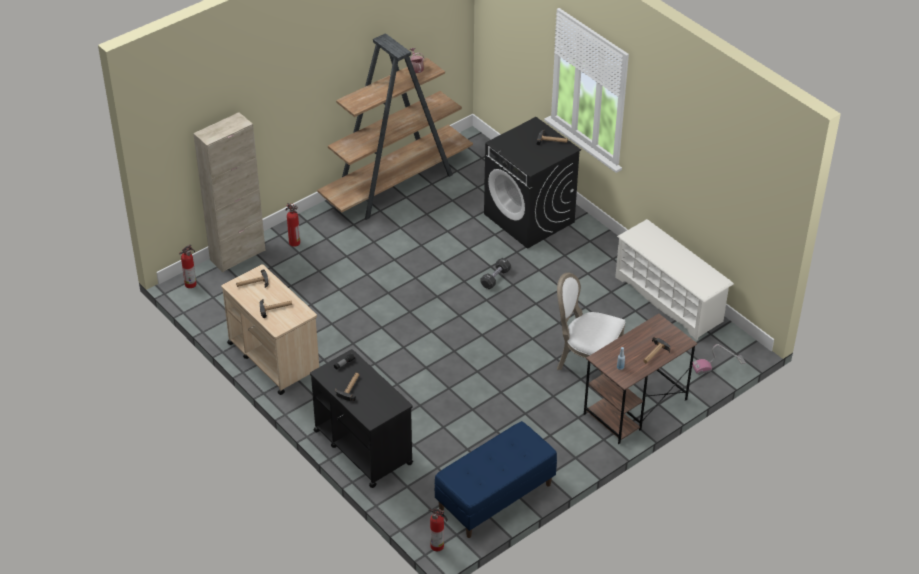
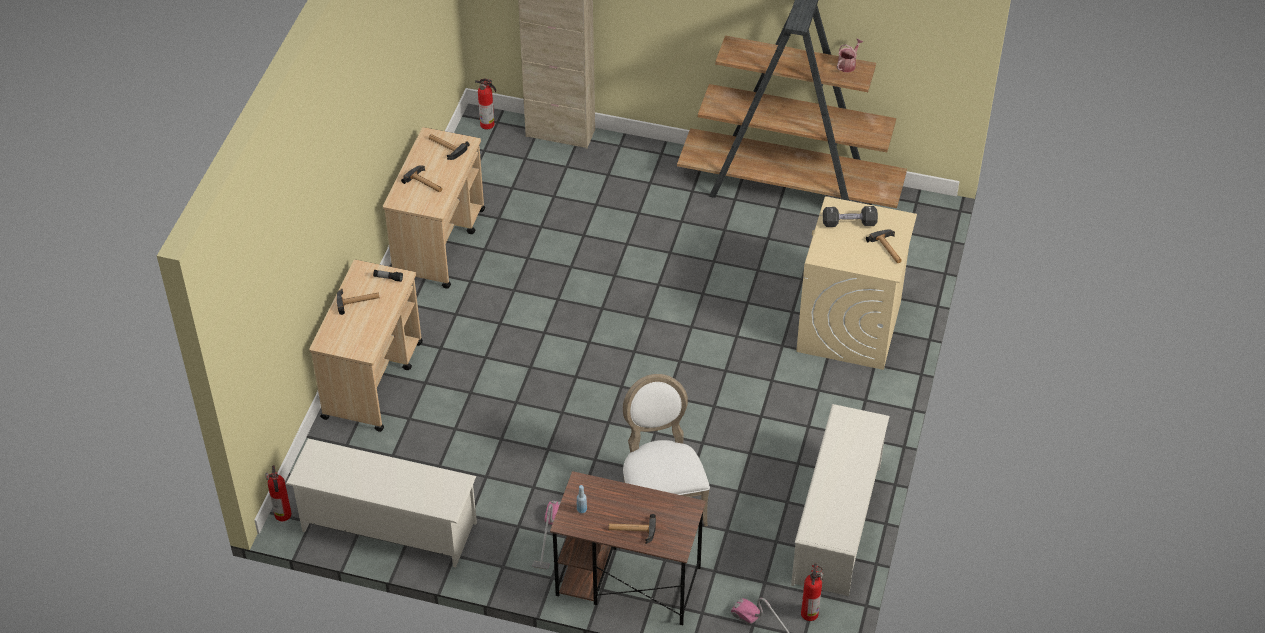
camera: 55 degrees right, 5 degrees up
fire extinguisher [286,203,300,247] -> fire extinguisher moved to [801,563,824,621]
black cart [310,349,413,488] -> beige cart [309,260,423,432]
blue bench [434,421,557,538] -> white shoe rack [286,439,477,567]
black dumbbell [481,258,511,289] -> black dumbbell moved to [823,206,878,227]
black washing machine [484,117,581,249] -> beige washing machine [796,196,917,370]
none -> vacuum cleaner [532,501,561,570]

